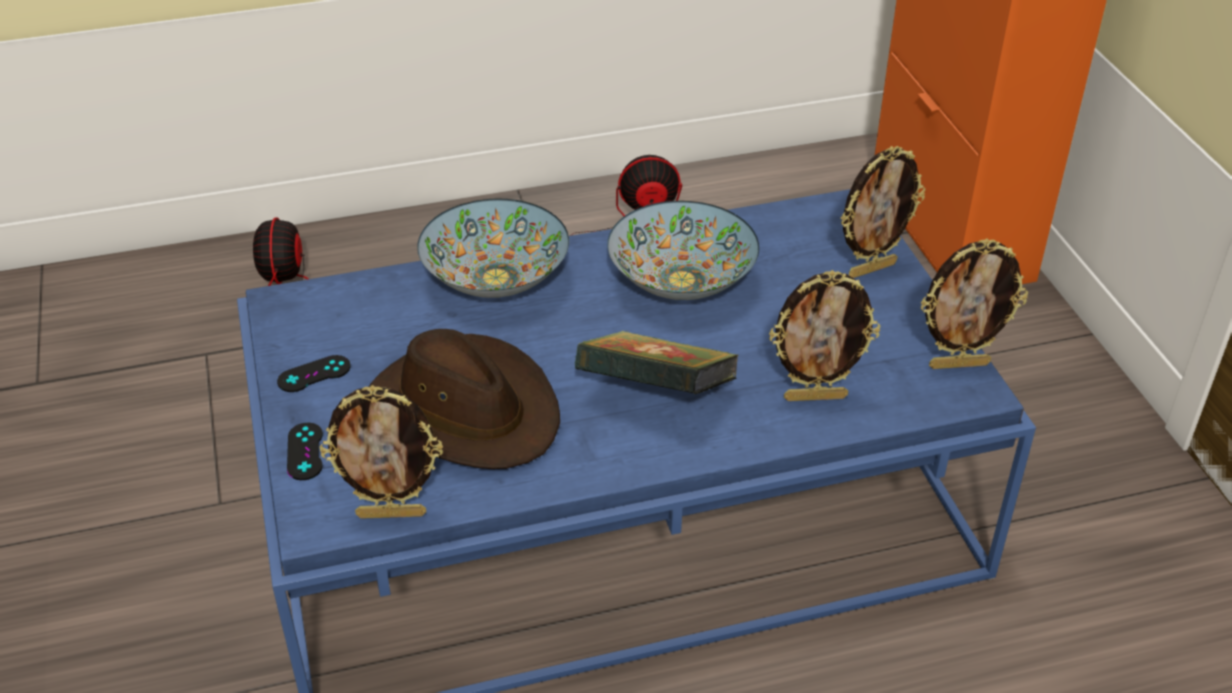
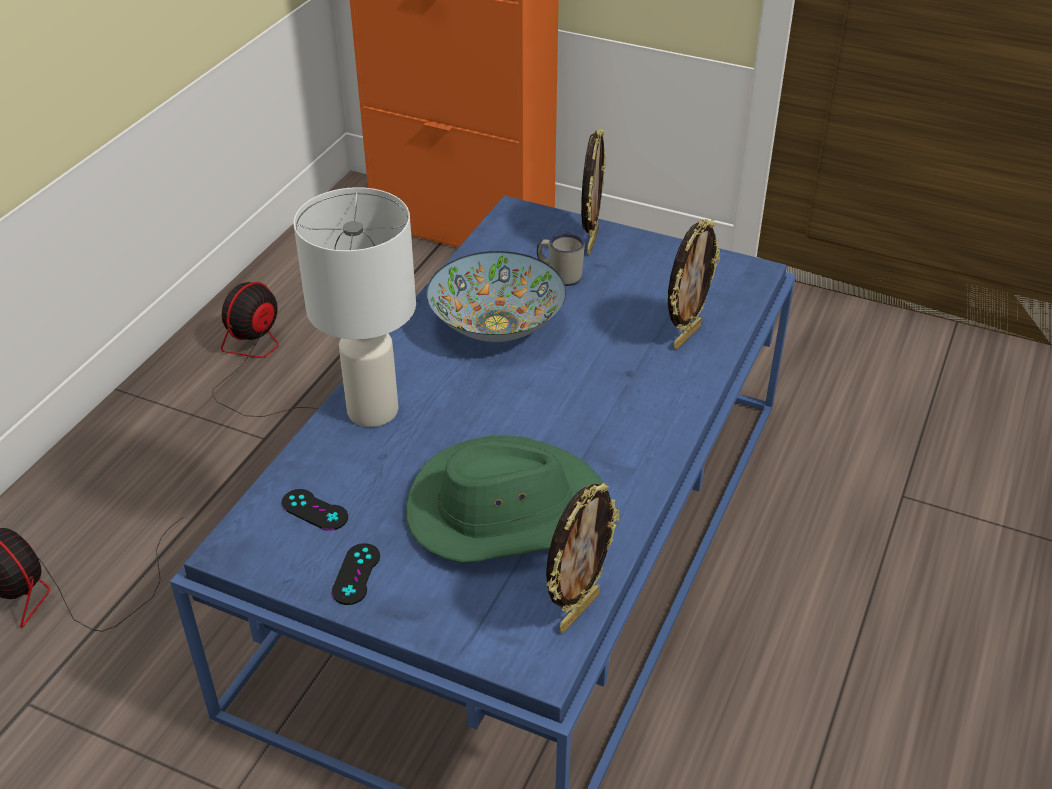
camera: 50 degrees left, 0 degrees up
black game controller [287,423,323,480] -> black game controller moved to [282,489,348,531]
brown hat [369,329,560,469] -> green hat [406,435,603,563]
bowl [417,199,569,298] -> white table lamp [293,187,416,427]
book [575,331,738,394] -> none
picture frame [921,238,1028,369] -> none
none -> white mug [537,232,585,286]

